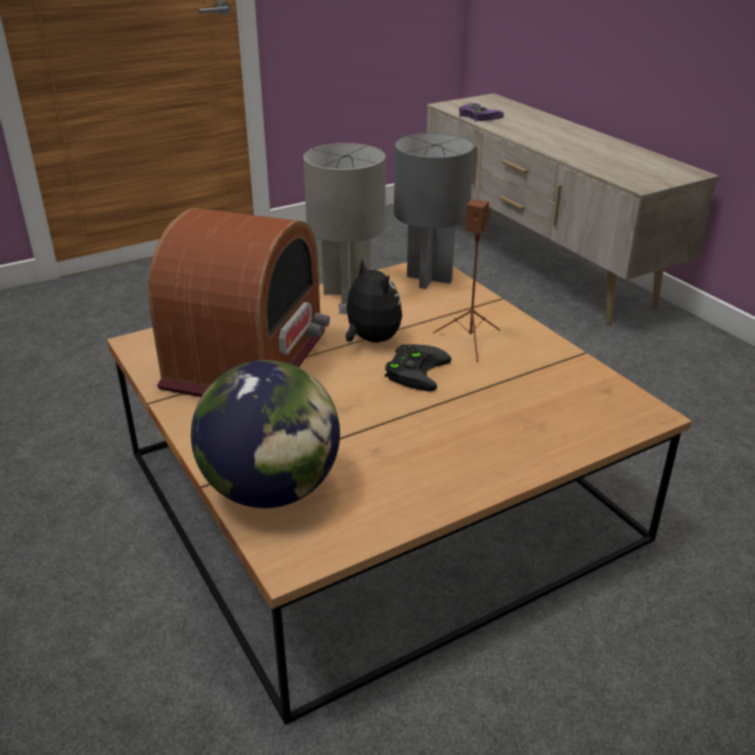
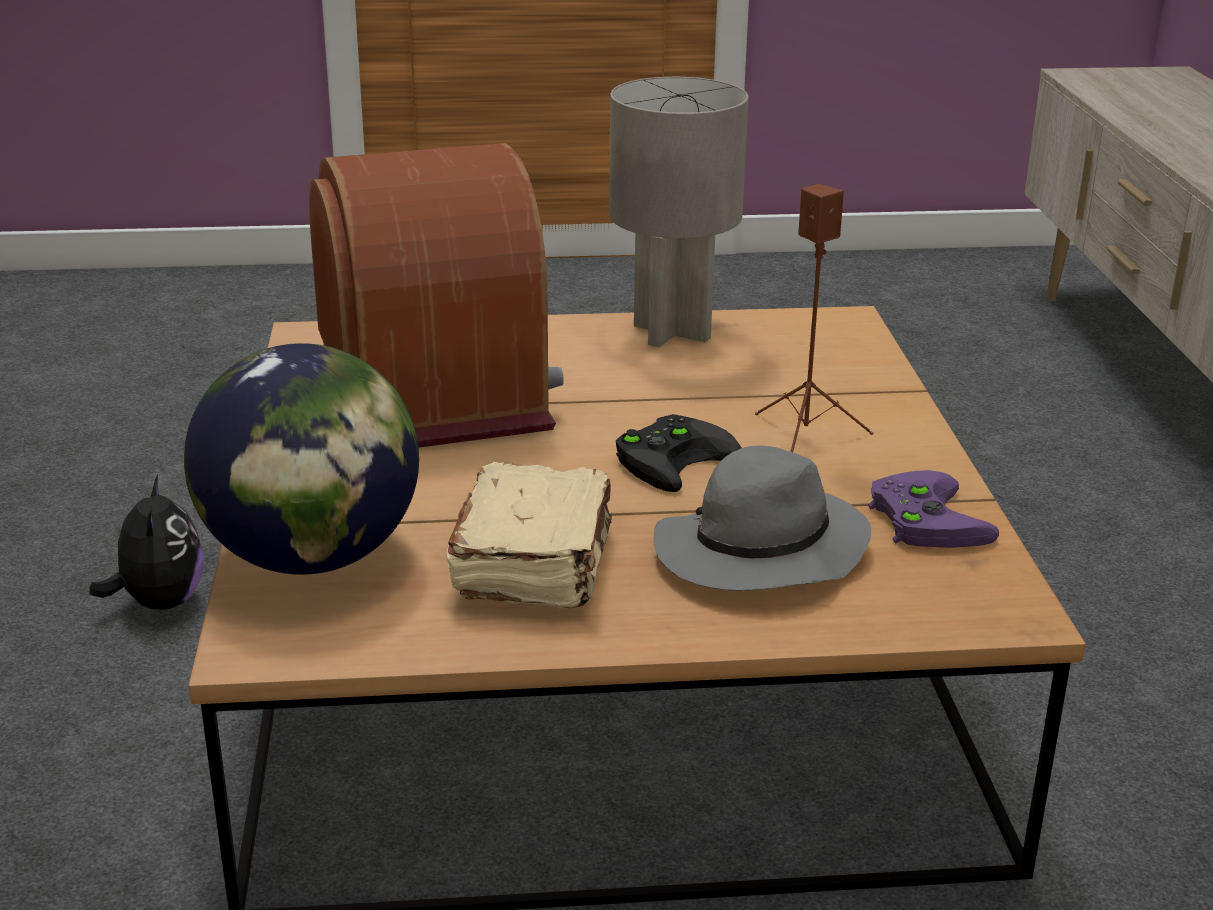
camera: 25 degrees right, 5 degrees down
radio [148,208,330,397] -> radio turned 60 degrees counterclockwise [309,143,564,447]
plush toy [338,258,402,343] -> plush toy moved to [90,475,204,610]
grey table lamp [394,133,474,289] -> none
purple game controller [459,103,504,122] -> purple game controller moved to [868,470,999,548]
none -> beige book [447,462,612,609]
none -> grey hat [653,445,871,591]

